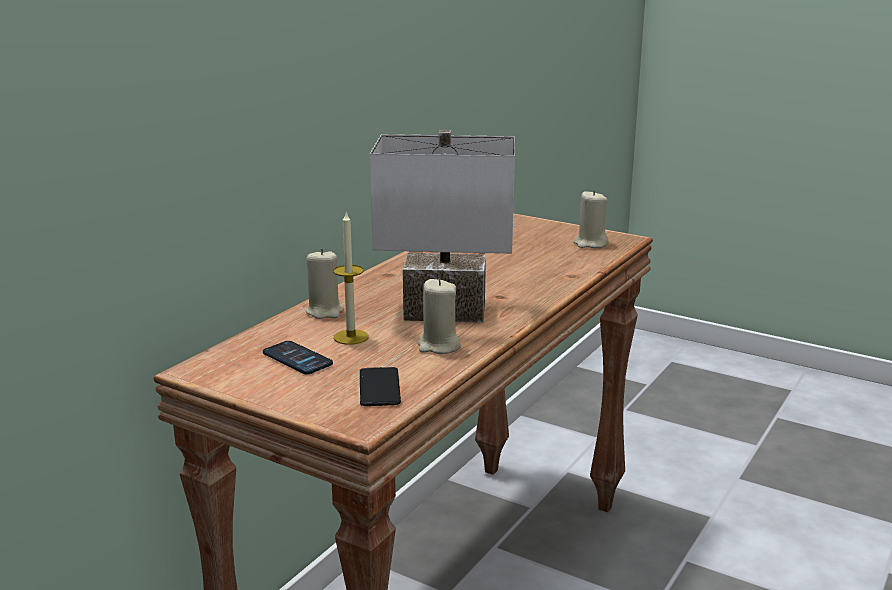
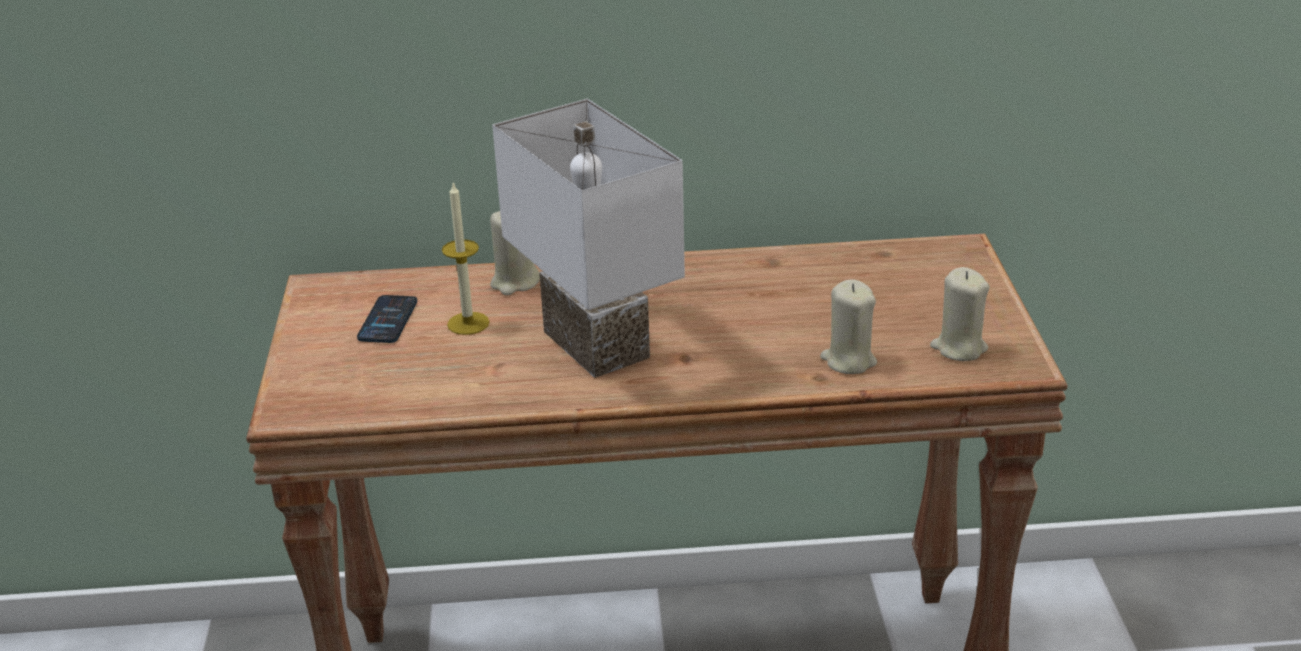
camera: 55 degrees right, 10 degrees up
phone [360,367,401,406] -> none
beige candle [418,279,461,354] -> beige candle moved to [820,279,877,374]

